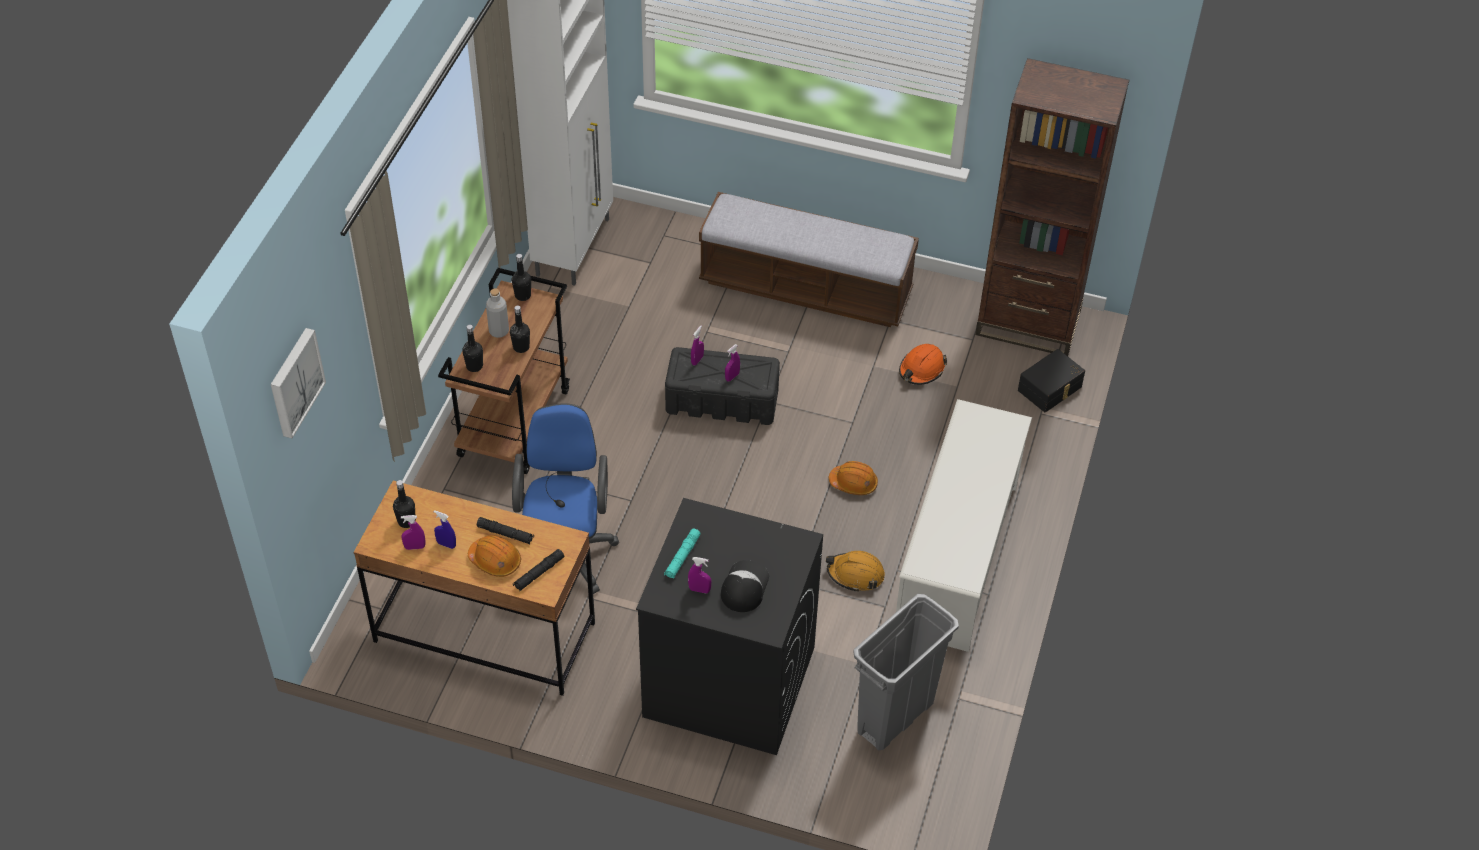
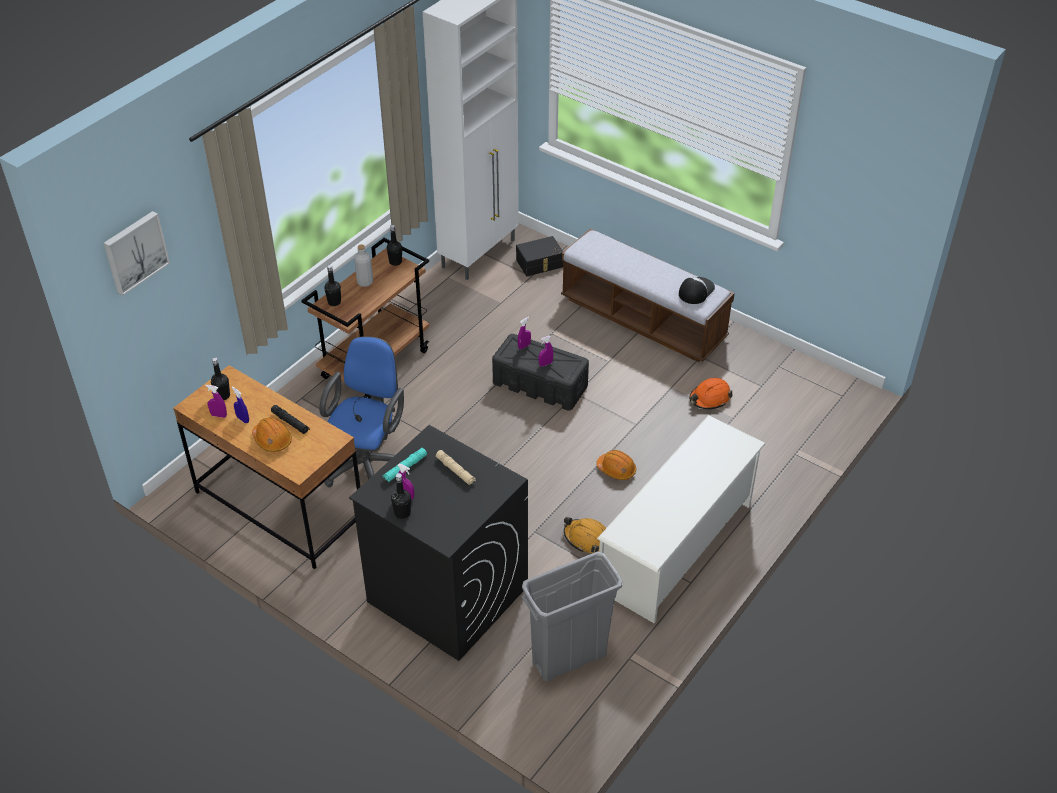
camera: 20 degrees right, 5 degrees down
black bottle [510,306,530,353] -> black bottle moved to [391,473,411,519]
black flashlight [513,549,564,591] -> none
cap [721,560,769,612] -> cap moved to [679,277,715,304]
brown bookcase [975,58,1129,356] -> none
black storage box [1018,349,1085,412] -> black storage box moved to [516,236,563,276]
none -> beige flashlight [436,450,476,485]

